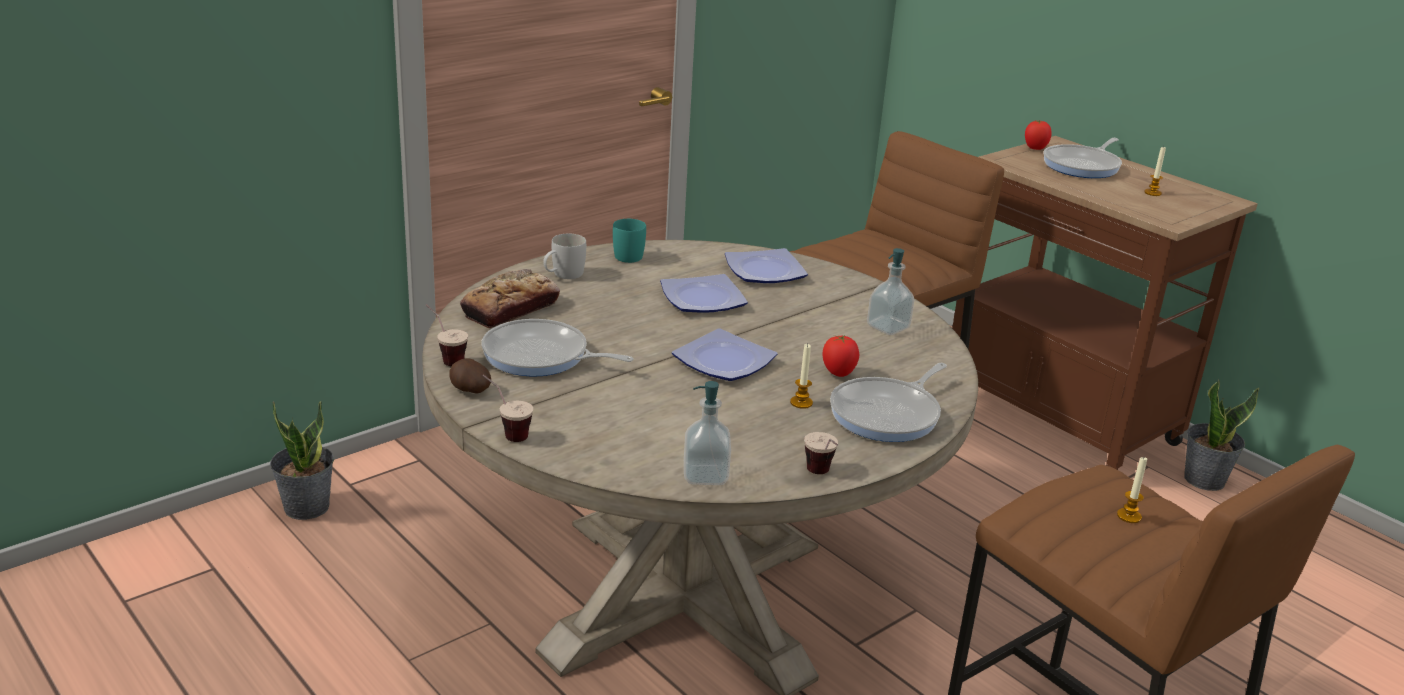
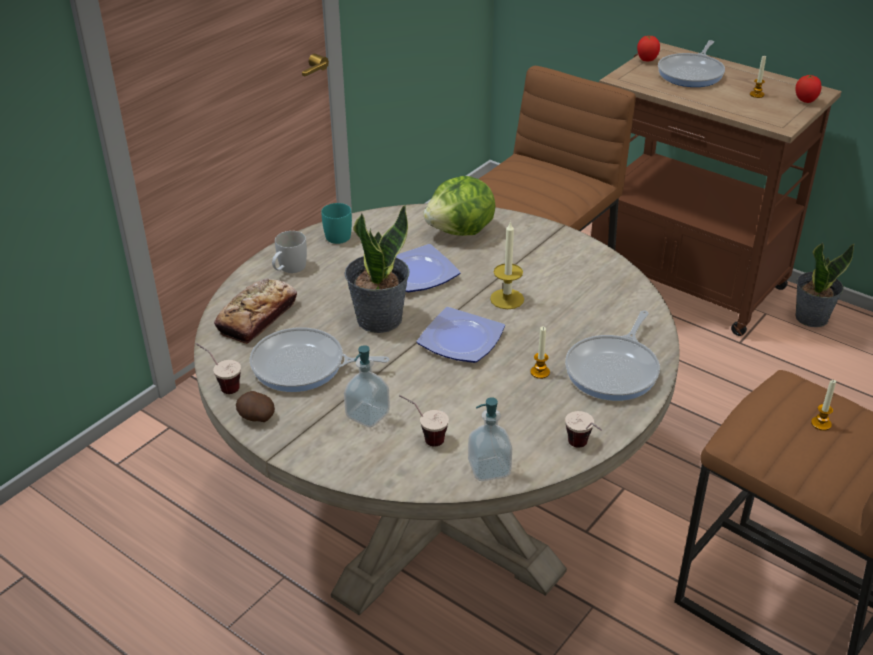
camera: 10 degrees left, 10 degrees up
potted plant [270,401,334,520] -> potted plant moved to [344,205,409,333]
cup [483,375,533,442] -> cup moved to [399,395,449,446]
plate [725,248,808,283] -> lettuce [423,176,496,236]
tomato [822,335,859,377] -> tomato moved to [795,75,821,103]
soap dispenser [867,248,914,335] -> soap dispenser moved to [344,345,390,428]
none -> candle [490,221,524,309]

